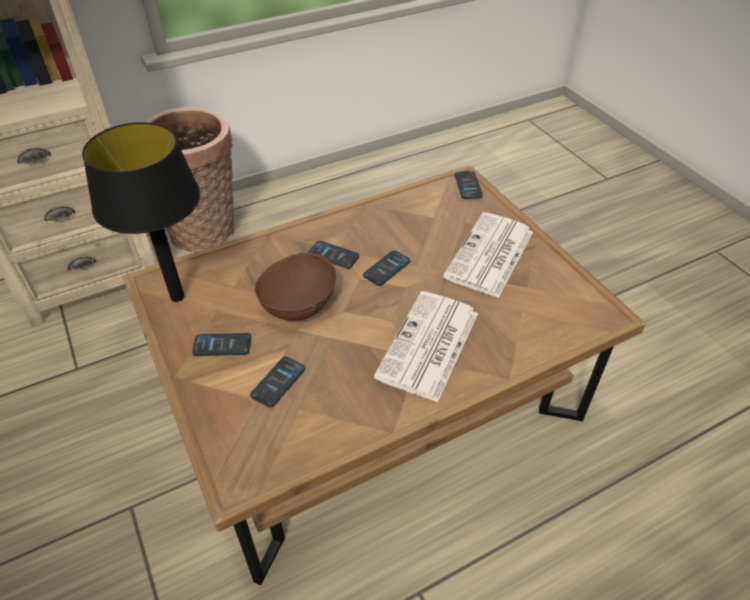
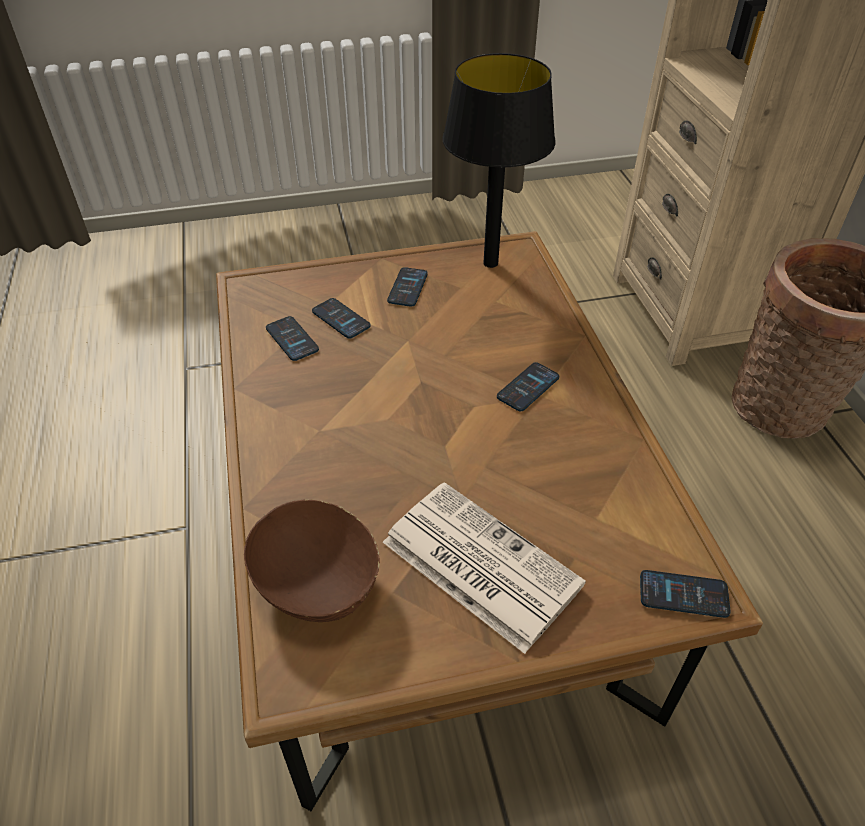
camera: 105 degrees right, 0 degrees up
brown bowl [254,252,337,321] -> brown bowl moved to [244,499,380,622]
phone [363,250,411,286] -> phone moved to [266,316,319,361]
newspaper [374,291,478,403] -> none

